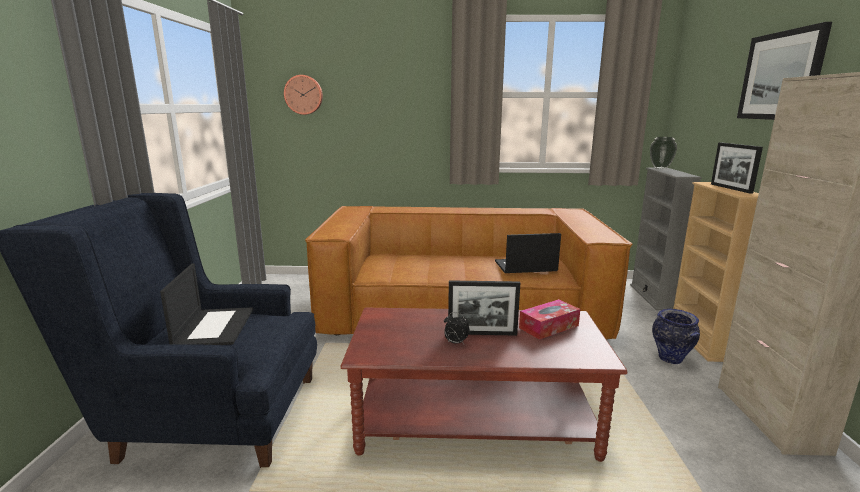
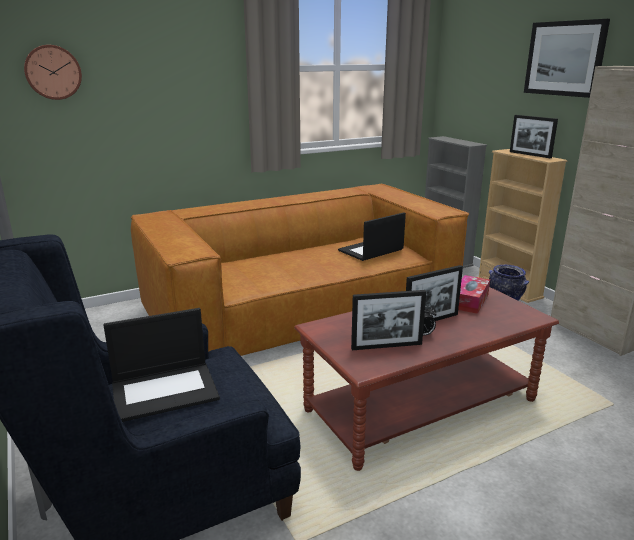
camera: 30 degrees left, 5 degrees up
laptop [160,263,253,345] -> laptop turned 105 degrees clockwise [103,308,220,422]
vase [650,137,677,169] -> none
none -> picture frame [351,290,426,350]

